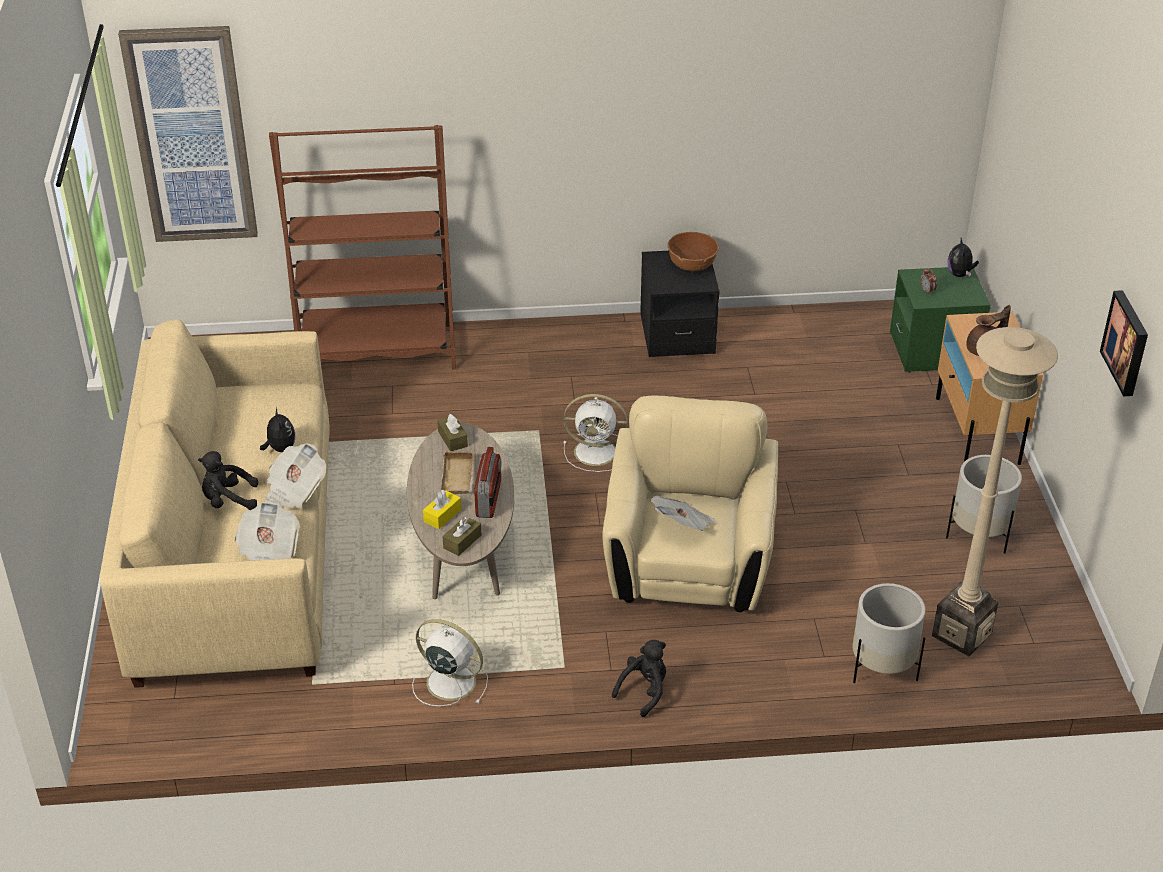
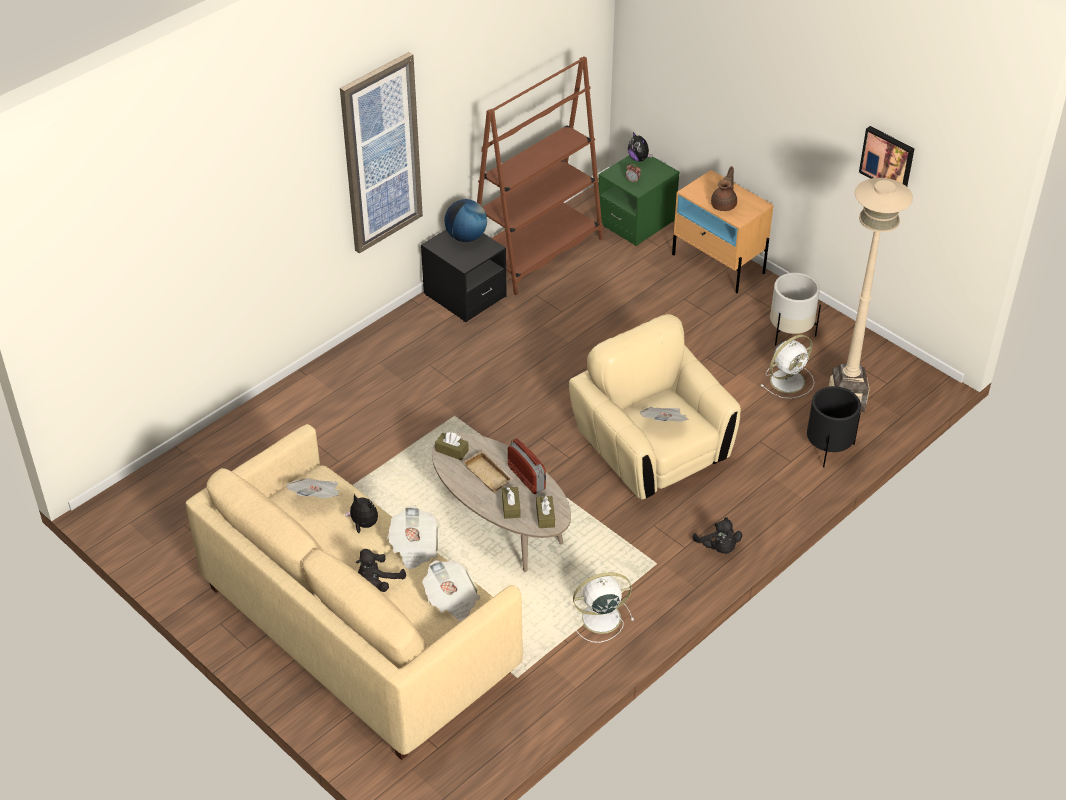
camera: 40 degrees left, 5 degrees up
picture [118,26,258,242] -> picture moved to [340,52,423,254]
brown bookcase [269,125,456,370] -> brown bookcase moved to [477,56,603,295]
yellow tissue box [423,490,461,529] -> brown tissue box [502,487,520,519]
white fan [564,394,628,472] -> white fan moved to [761,335,815,399]
black plush toy [612,640,666,717] -> black plush toy turned 150 degrees clockwise [693,517,742,554]
brown bowl [667,232,719,271] -> globe [444,199,487,242]
white planter [852,583,926,683] -> black planter [807,386,861,468]
none -> newspaper [287,478,340,498]

